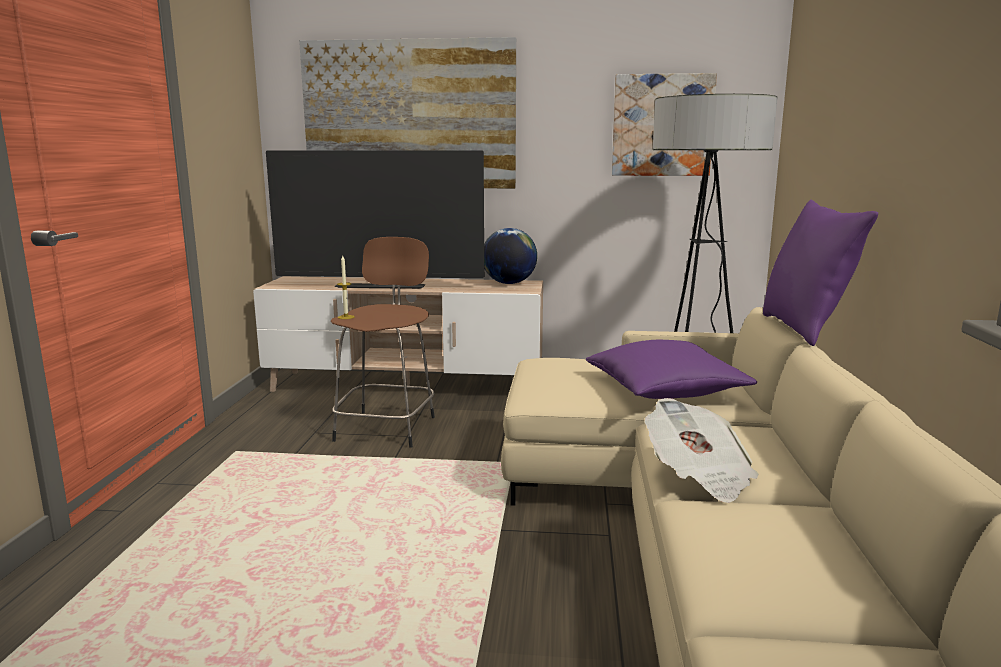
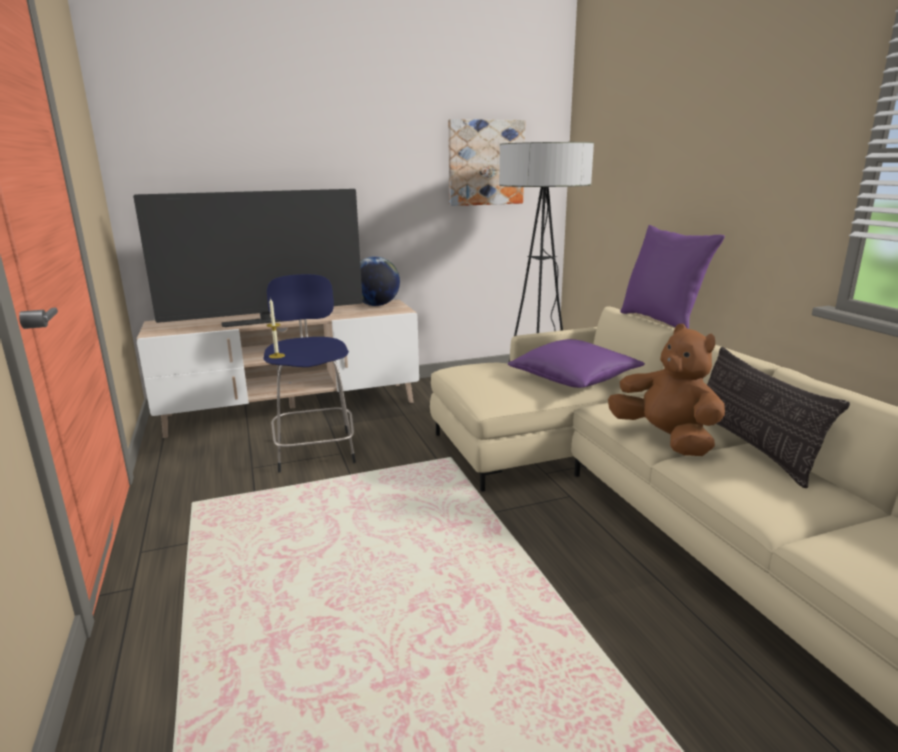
camera: 25 degrees left, 5 degrees up
picture [299,37,516,189] -> none
brown stool [331,237,435,448] -> blue stool [263,274,356,473]
newspaper [645,398,759,503] -> brown plush toy [608,324,725,456]
none -> pillow [707,347,850,488]

